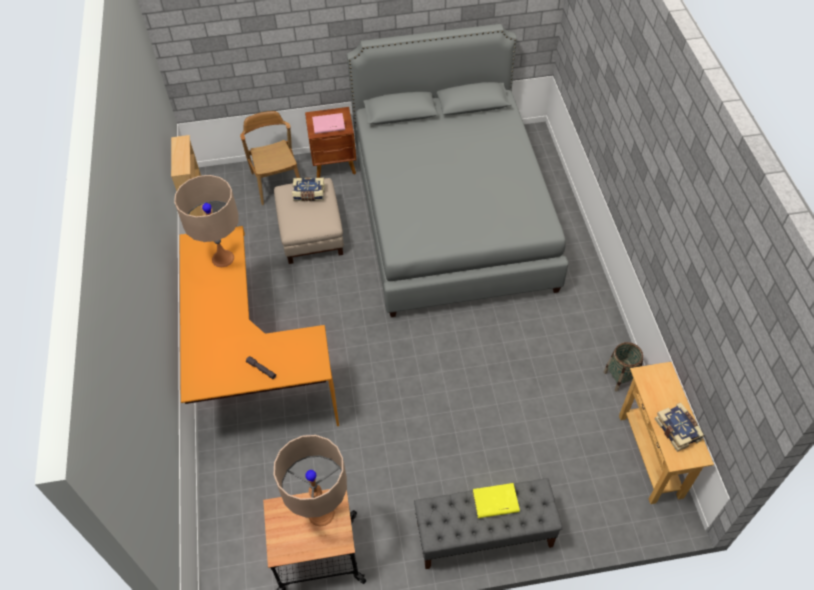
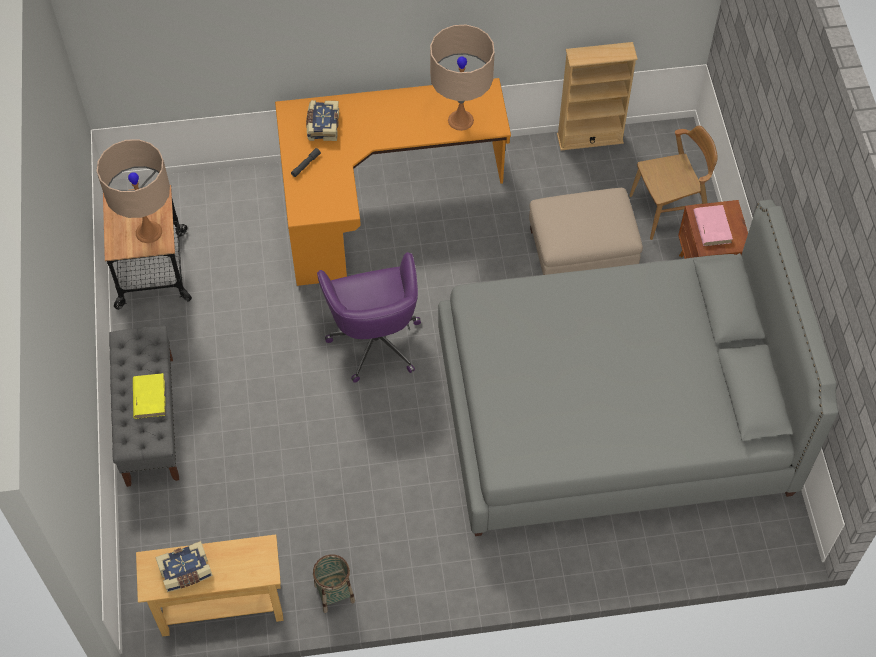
camera: 90 degrees right, 5 degrees up
book [292,178,325,201] -> book moved to [306,100,339,141]
none -> purple office chair [317,252,421,383]

